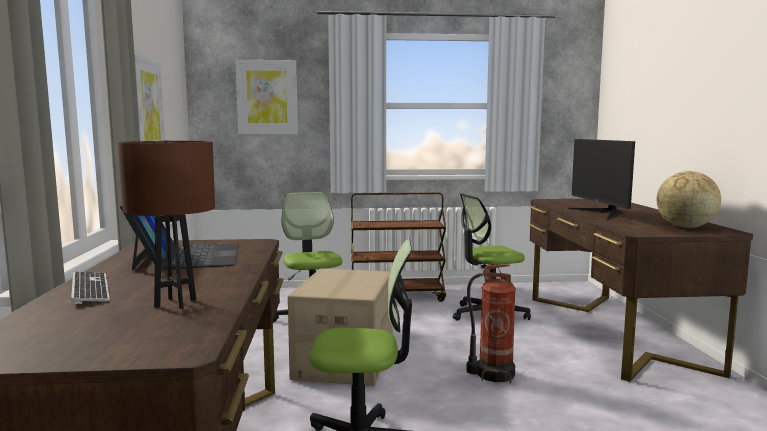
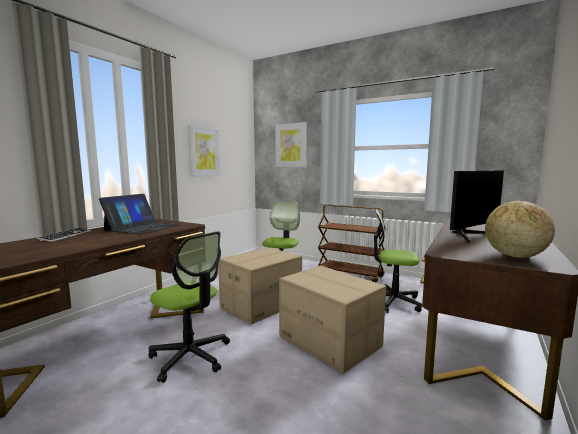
camera: 35 degrees right, 0 degrees up
brown table lamp [117,141,215,309] -> none
fire extinguisher [466,264,516,383] -> cardboard box [279,266,386,373]
monitor [568,139,635,220] -> monitor turned 150 degrees counterclockwise [450,170,504,242]

